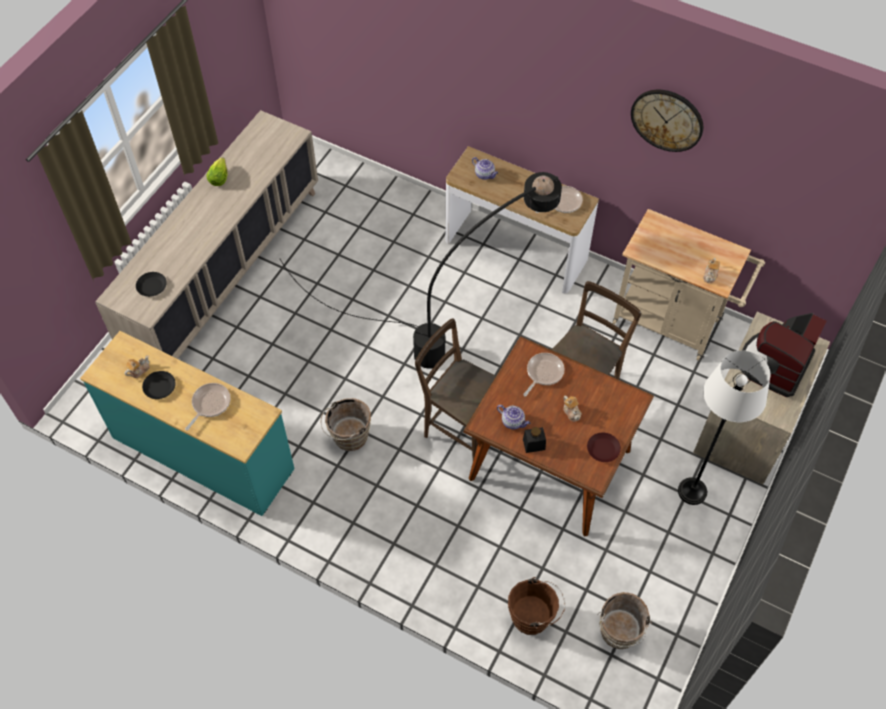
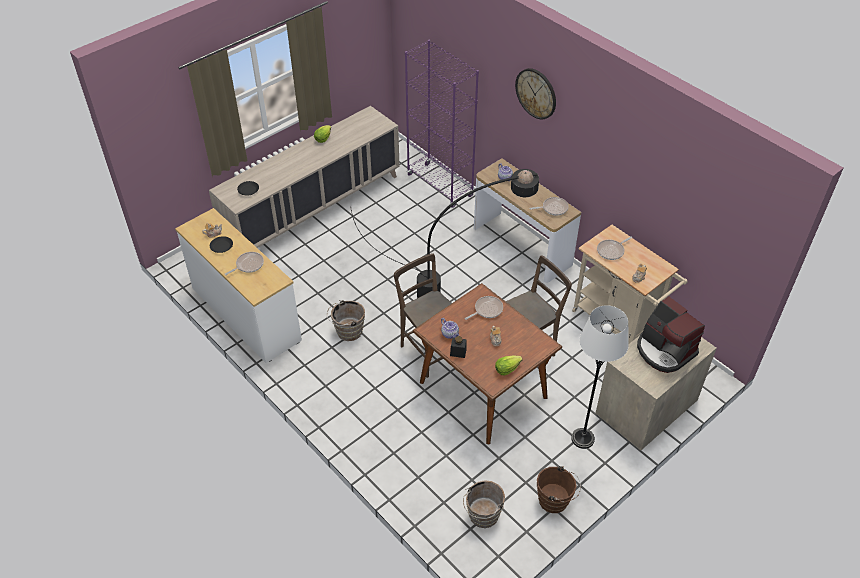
camera: 20 degrees right, 10 degrees down
turquoise dresser [80,331,295,516] -> white dresser [175,208,302,363]
brown bucket [508,577,565,635] -> brown bucket moved to [537,466,581,513]
brown plate [587,432,621,462] -> lettuce [495,355,523,376]
wall clock [631,90,703,152] -> wall clock moved to [515,68,556,119]
coffee machine [741,313,827,397] -> coffee machine turned 90 degrees counterclockwise [637,296,705,373]
none -> purple bookcase [405,40,479,208]
none -> frying pan [597,236,632,260]

